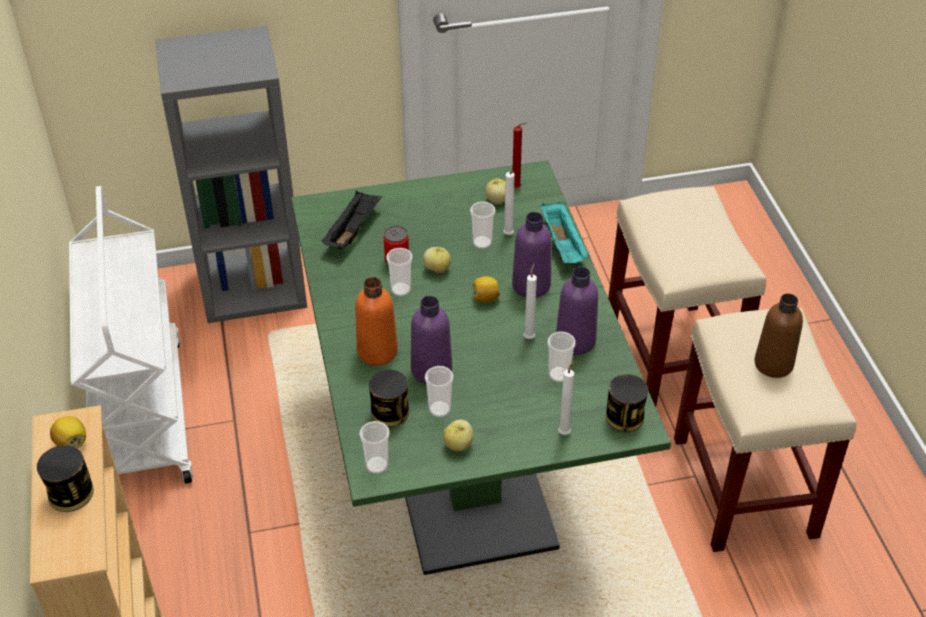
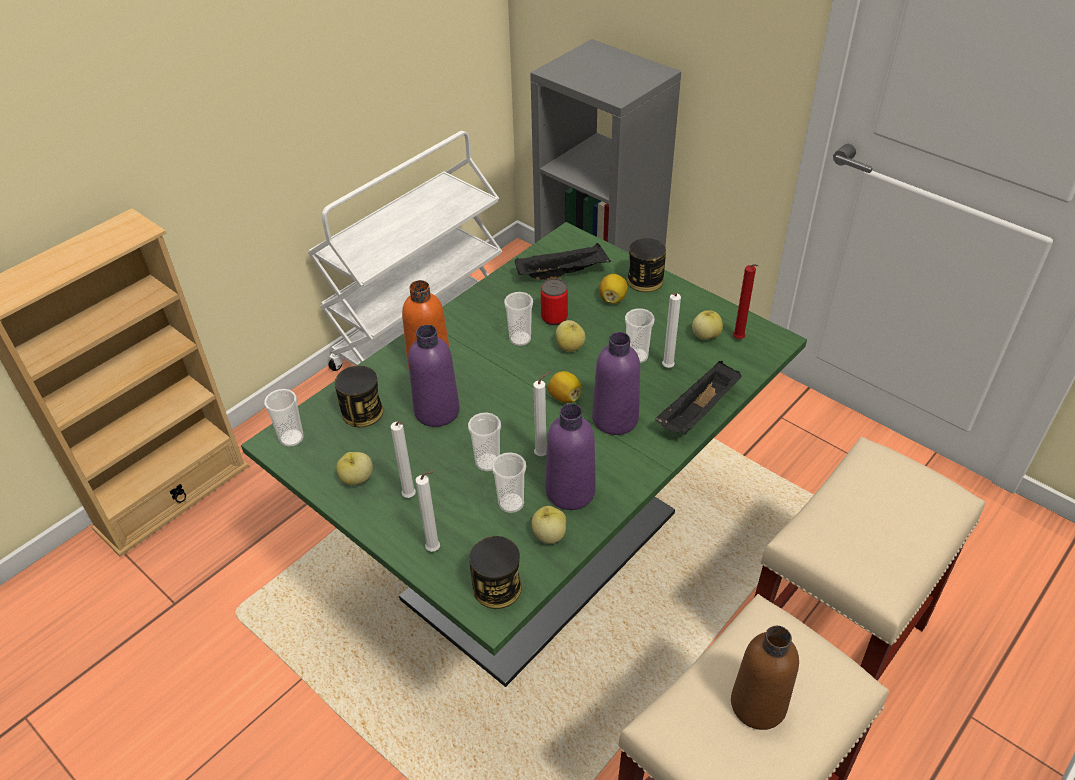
camera: 55 degrees right, 0 degrees up
can [37,445,94,512] -> can moved to [627,238,666,292]
lemon [50,416,86,448] -> lemon moved to [599,274,628,304]
cup [425,366,454,417] -> cup moved to [468,412,501,472]
turquoise tray [541,202,589,263] -> black tray [655,361,742,435]
none -> white candle [390,421,416,498]
none -> apple [532,506,566,544]

